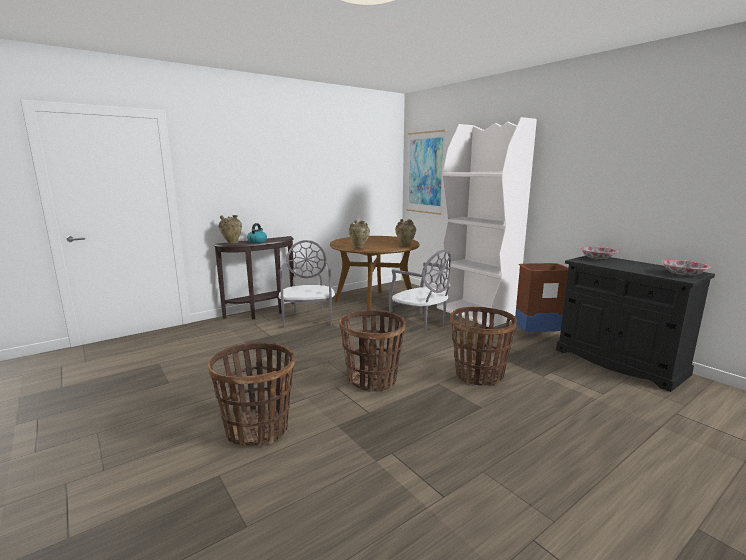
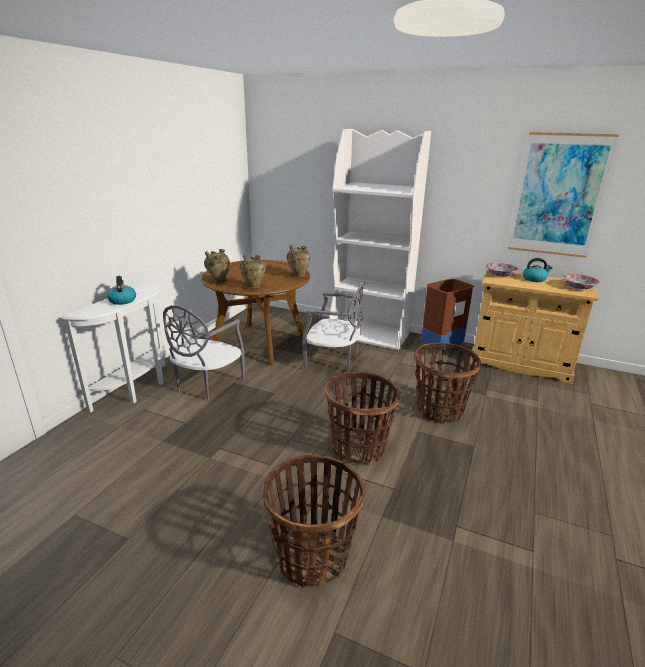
camera: 30 degrees left, 10 degrees up
brown console table [213,236,294,320] -> white console table [62,281,165,413]
beige vase [218,215,242,244] -> beige vase moved to [204,249,230,283]
grey chair [279,240,335,328] -> grey chair turned 120 degrees counterclockwise [163,305,245,400]
picture [406,130,446,215] -> picture moved to [507,132,619,258]
black cabinet [556,256,715,392] -> beige cabinet [470,270,598,384]
none -> kettle [523,258,552,282]

